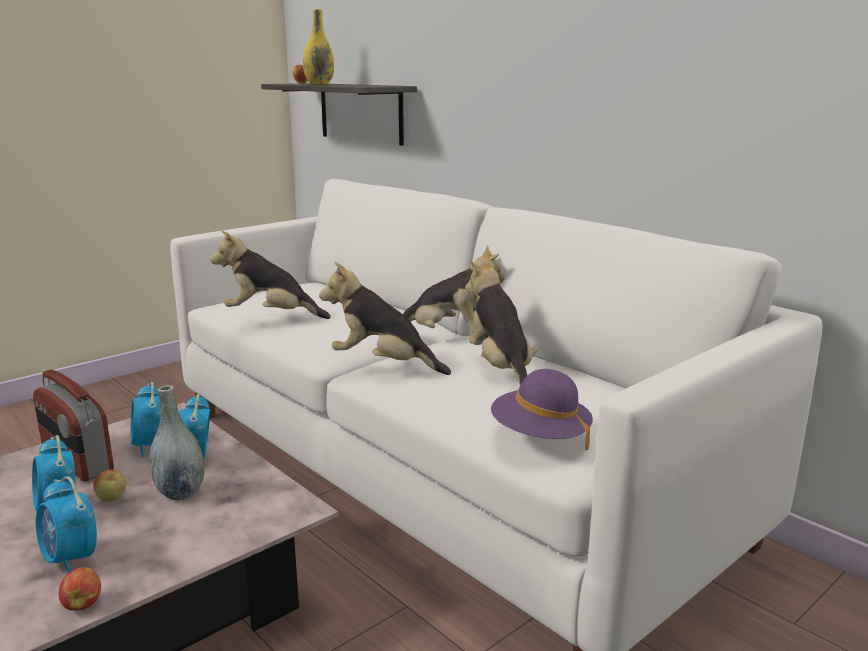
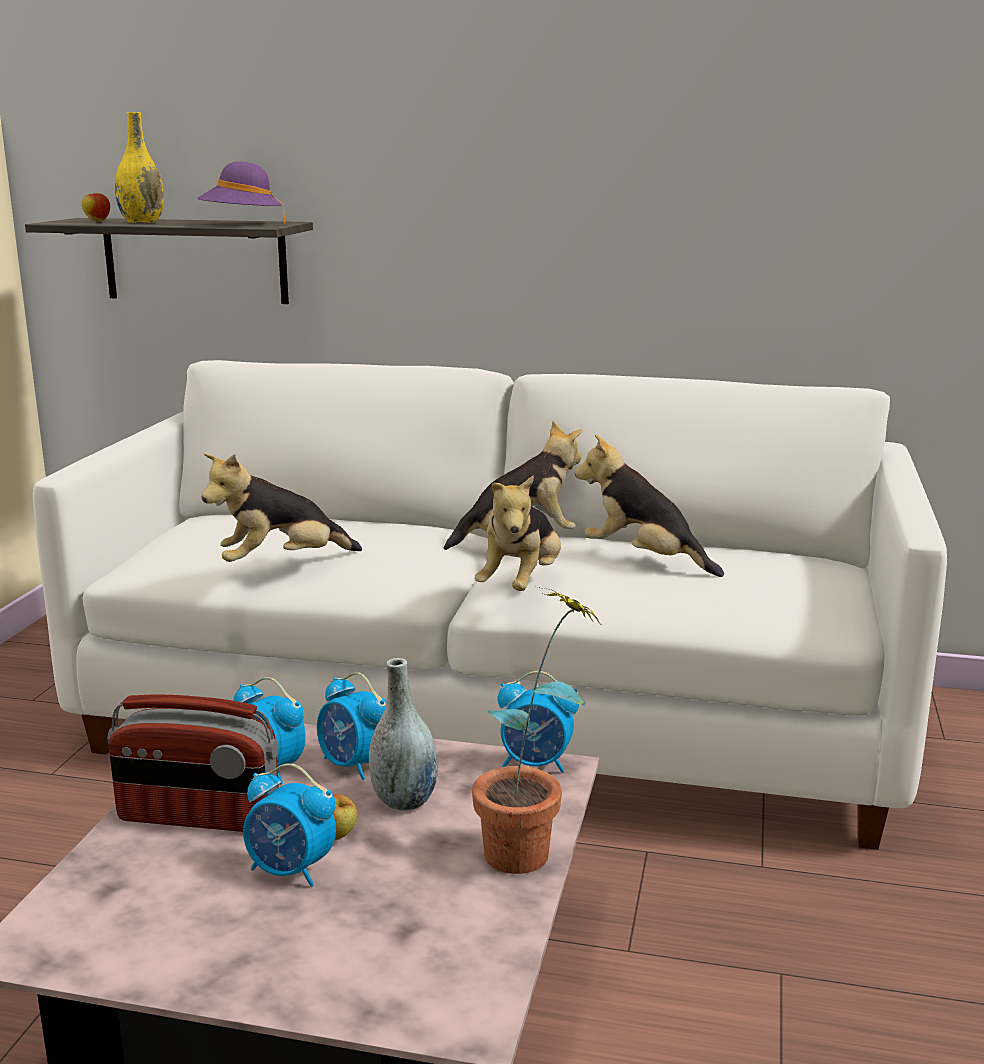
camera: 35 degrees left, 0 degrees up
alarm clock [36,477,97,573] -> alarm clock moved to [498,671,579,773]
apple [59,567,101,611] -> none
plush toy [319,262,451,375] -> plush toy turned 60 degrees counterclockwise [475,475,561,591]
purple hat [491,369,593,450] -> purple hat moved to [197,161,285,223]
none -> potted plant [472,587,600,874]

